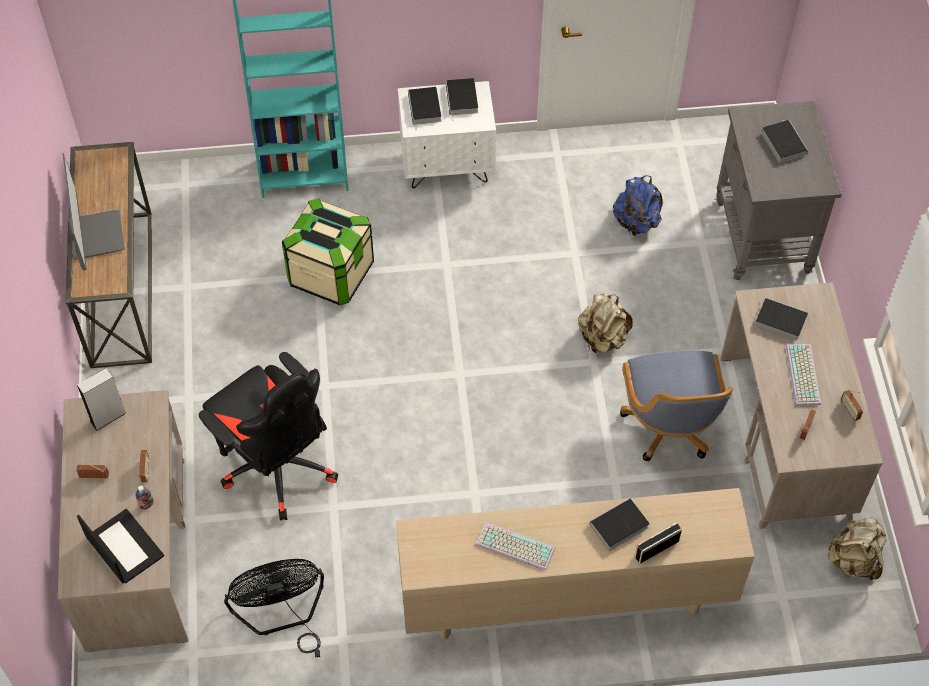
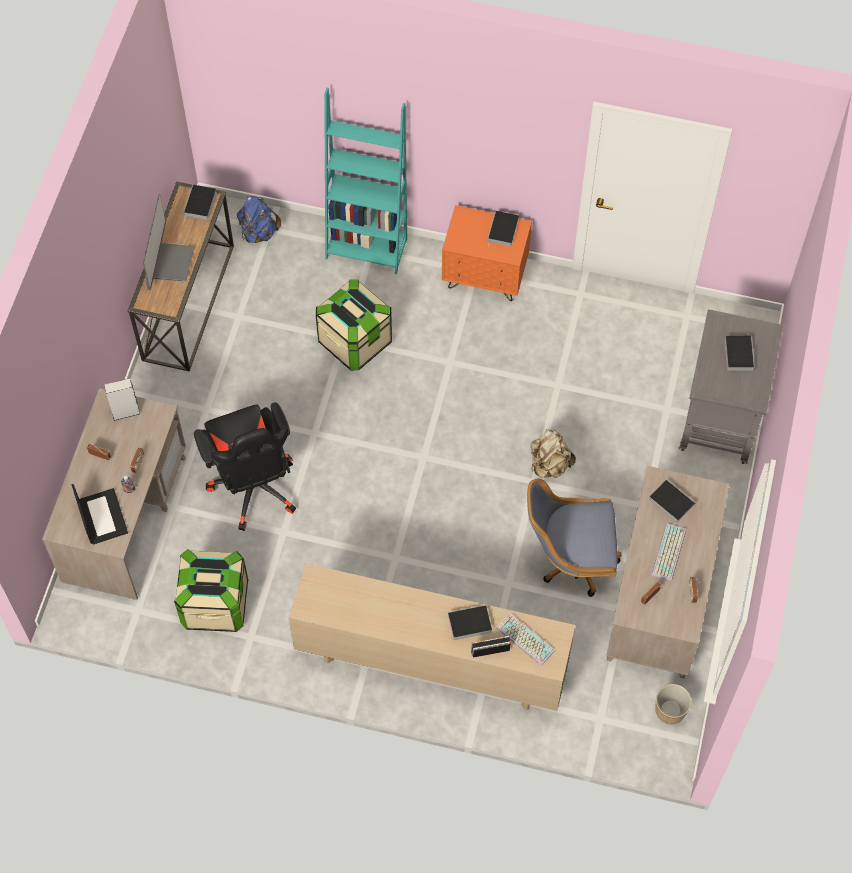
camera: 20 degrees right, 5 degrees up
black fan [224,559,324,657] -> storage box [174,549,248,632]
white nightstand [398,81,496,188] -> orange nightstand [442,205,532,301]
book [408,87,442,130] -> book moved to [183,185,217,220]
keyboard [476,522,555,571] -> keyboard moved to [496,613,555,666]
blue backpack [613,175,663,236] -> blue backpack moved to [237,196,281,243]
blue office chair [620,351,733,461] -> blue office chair turned 75 degrees clockwise [527,479,621,597]
beige backpack [828,517,886,580] -> planter [655,684,692,724]

